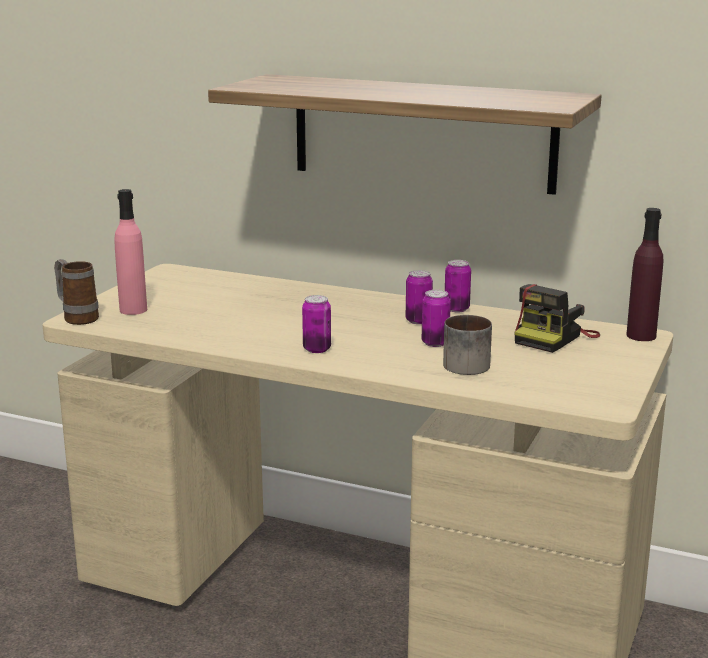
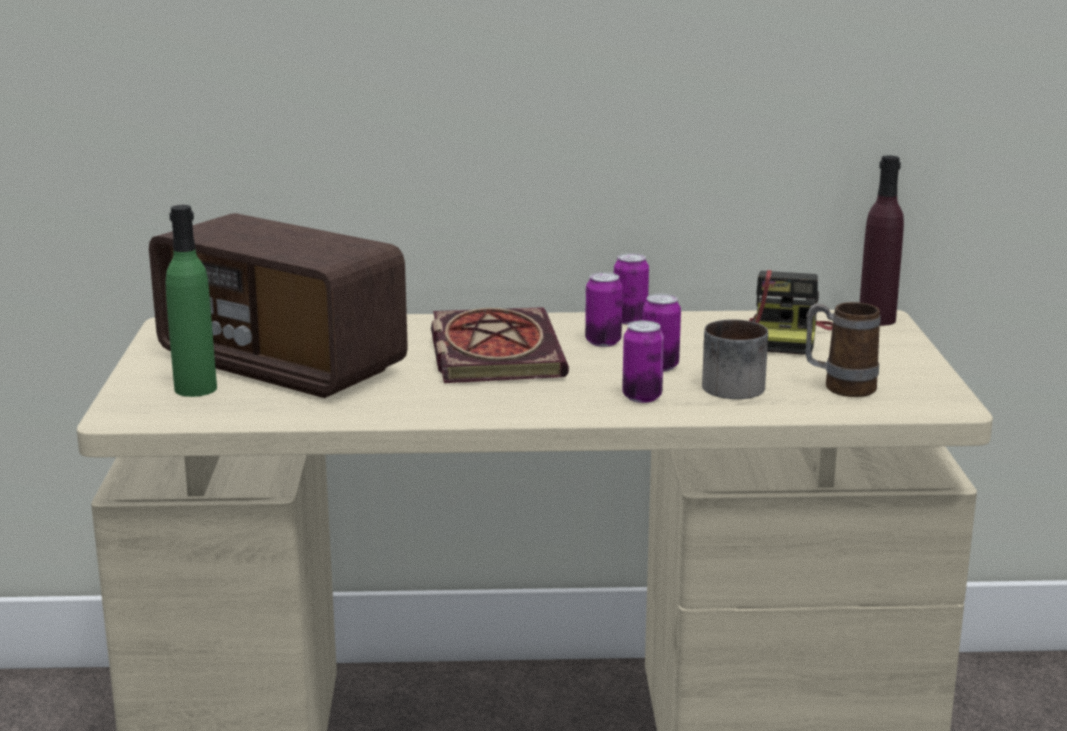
camera: 25 degrees left, 0 degrees up
mug [54,259,99,325] -> mug moved to [806,302,881,397]
pink bottle [114,189,147,315] -> green bottle [165,205,217,397]
shelf [208,74,602,195] -> none
can [302,295,331,353] -> can moved to [622,321,664,403]
none -> radio [149,213,408,398]
none -> book [431,307,569,383]

